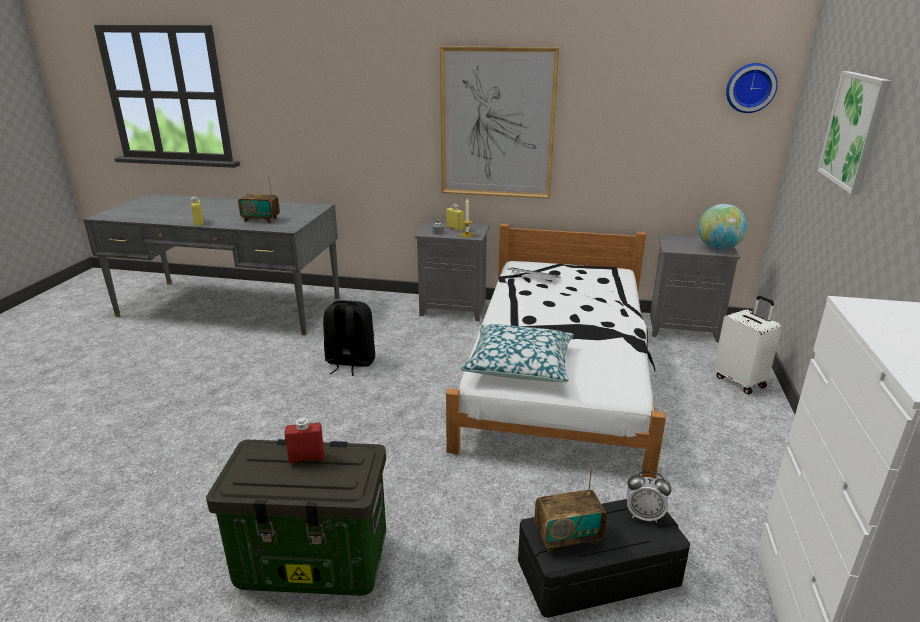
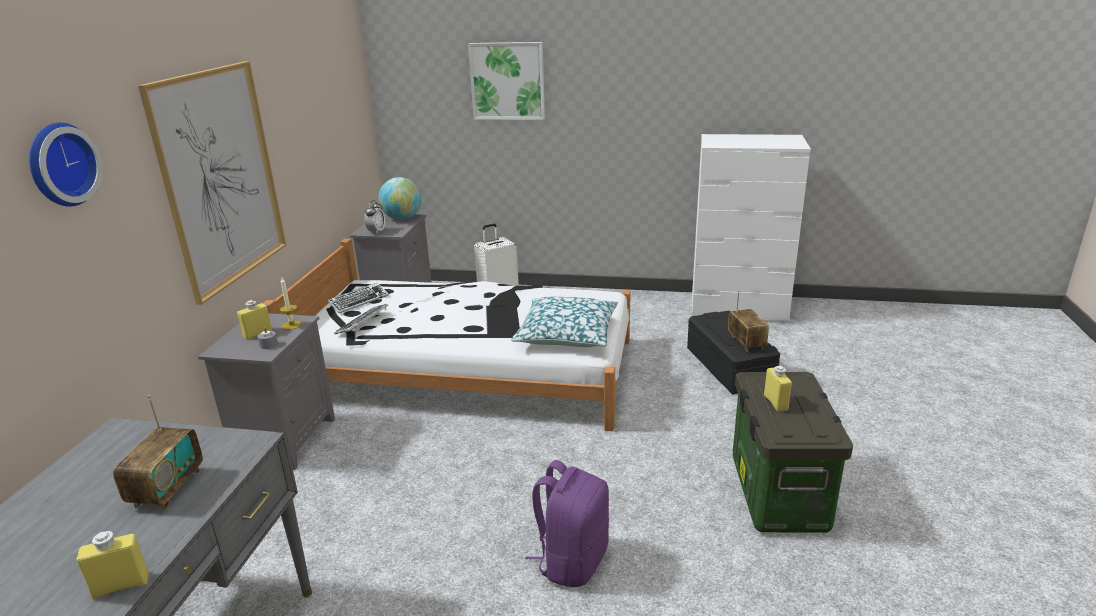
camera: 90 degrees left, 0 degrees up
red bottle [285,418,325,463] -> yellow bottle [764,366,792,412]
black backpack [323,300,375,376] -> none
alarm clock [627,471,672,523] -> alarm clock moved to [364,200,385,233]
wall clock [726,63,778,113] -> wall clock moved to [29,122,103,207]
none -> keyboard [328,282,389,313]
none -> purple backpack [525,460,609,587]

